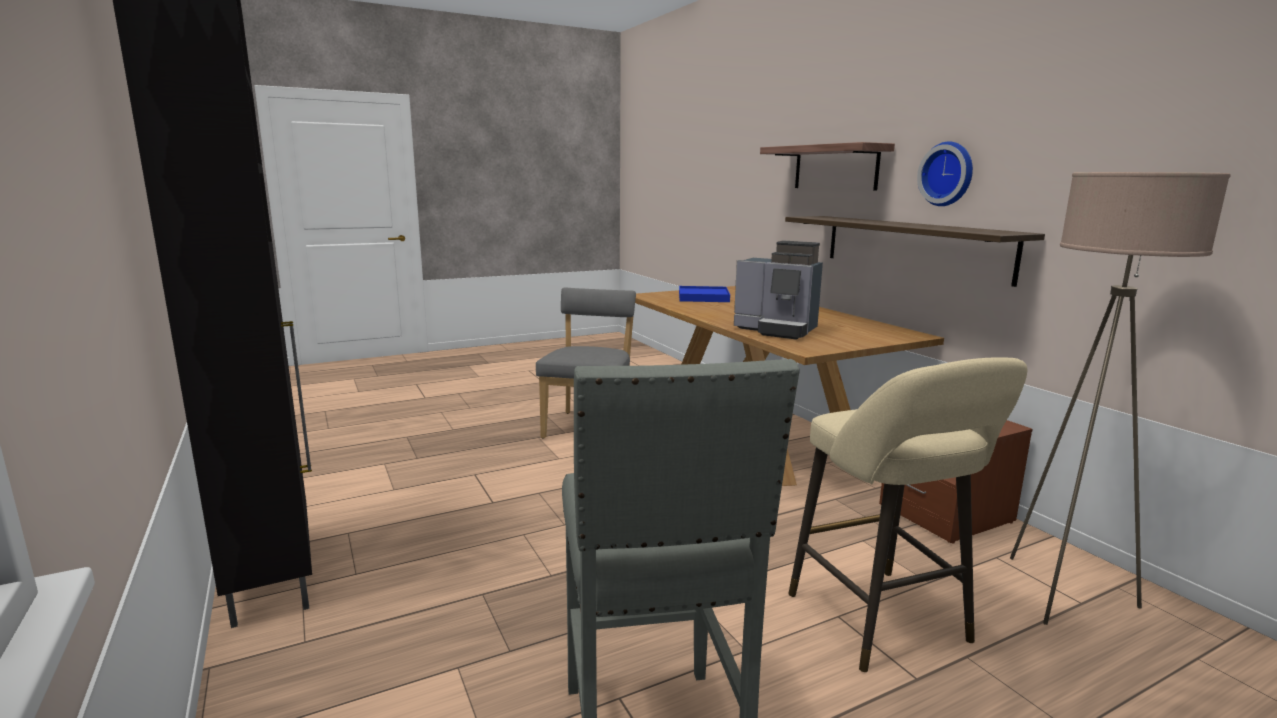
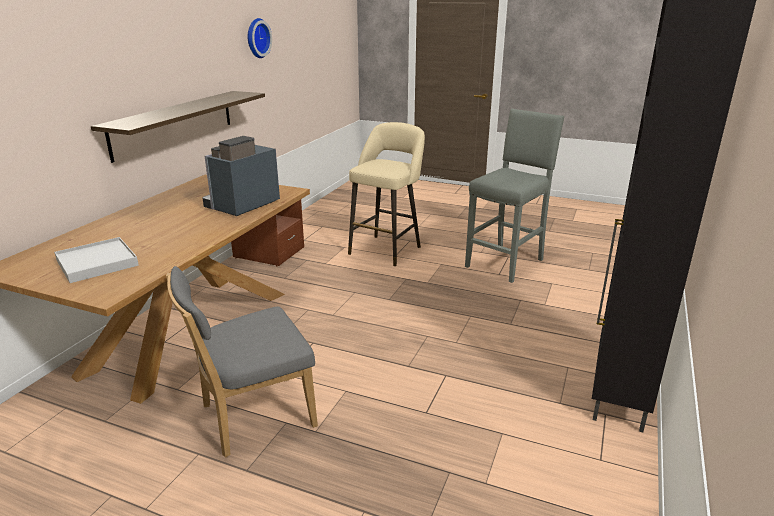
camera: 130 degrees left, 10 degrees up
blue tray [679,286,730,302] -> white tray [54,237,139,283]
coffee machine [734,241,823,340] -> coffee machine turned 135 degrees counterclockwise [203,136,280,216]
shelf [760,142,895,191] -> none
wall clock [917,141,973,206] -> wall clock moved to [248,18,272,58]
beige floor lamp [1010,172,1231,625] -> none

